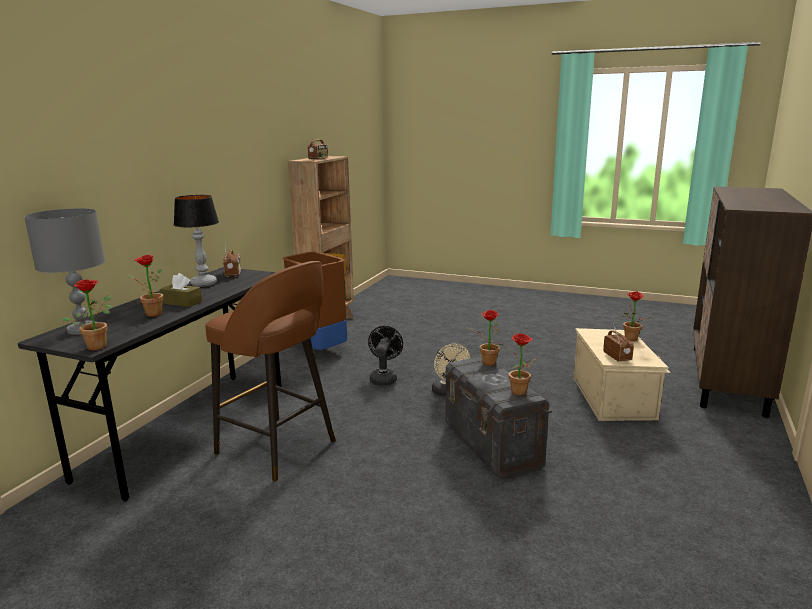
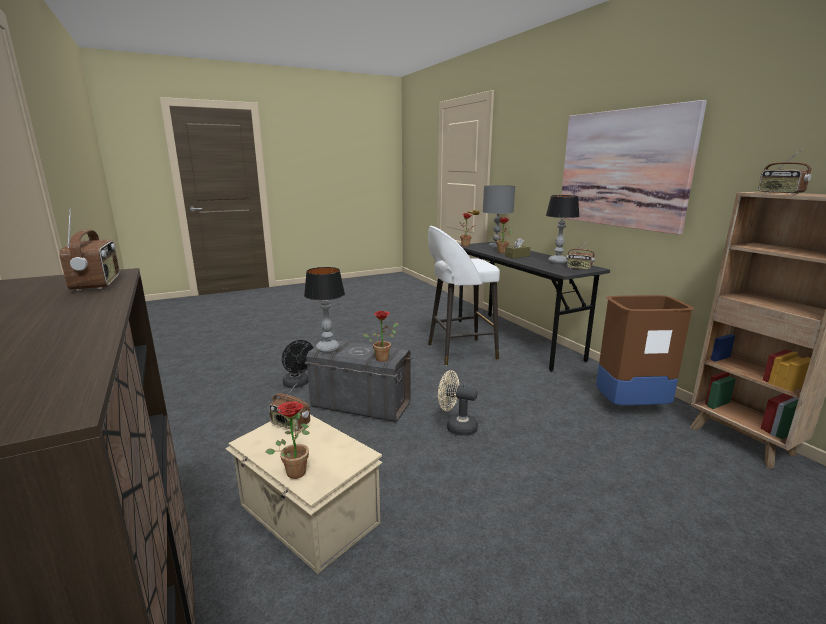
camera: 130 degrees right, 0 degrees up
brown stool [205,261,336,481] -> white stool [428,226,500,366]
black fan [368,326,403,386] -> black fan moved to [282,340,314,388]
potted plant [508,333,535,396] -> table lamp [304,267,345,353]
none -> radio [59,208,120,291]
none -> picture [561,100,707,235]

